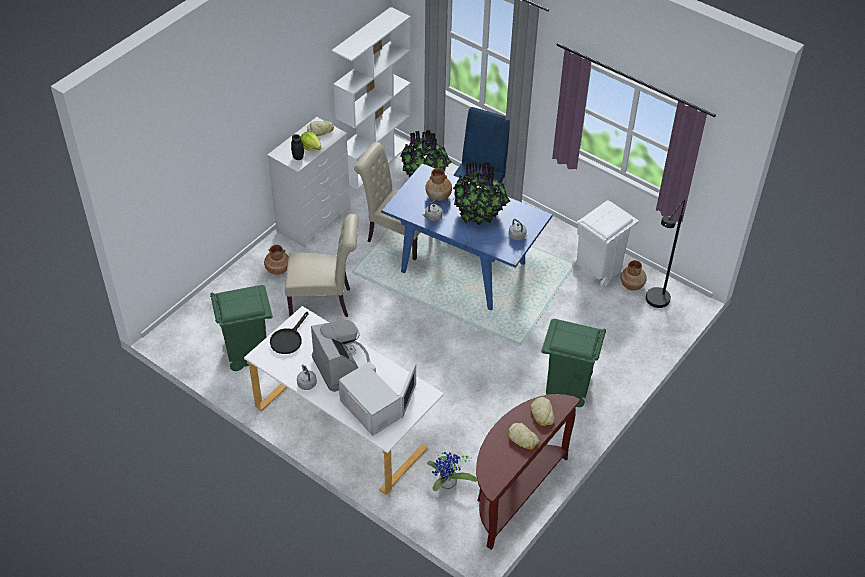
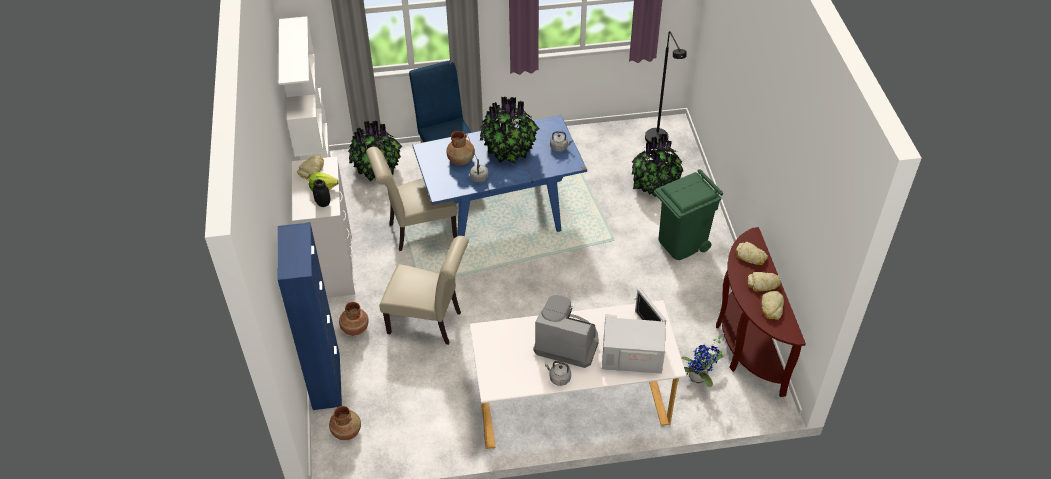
camera: 45 degrees left, 0 degrees up
green trash can [210,285,273,371] -> none
black frying pan [270,312,309,354] -> none
beige chair [285,214,359,317] -> beige chair turned 60 degrees clockwise [379,236,469,345]
white trash can [572,201,639,288] -> none
brown vase [621,260,647,291] -> brown vase moved to [329,406,361,440]
none -> blue cabinet [278,222,342,410]
none -> potted plant [632,133,683,197]
none -> bread [761,291,784,320]

